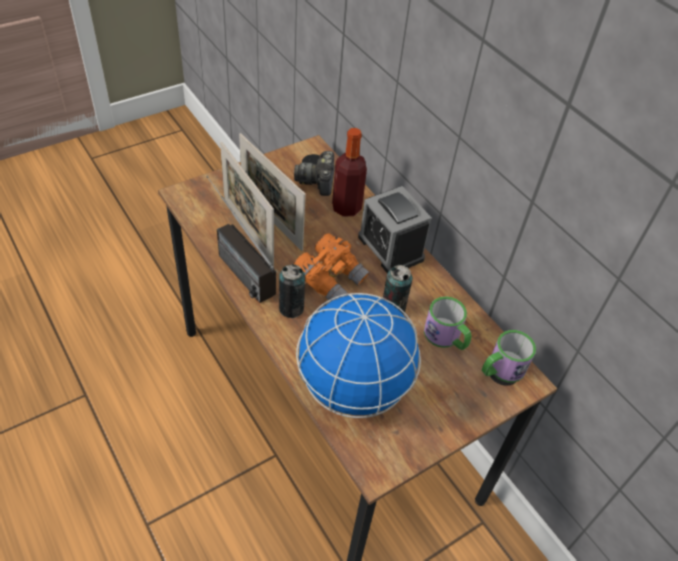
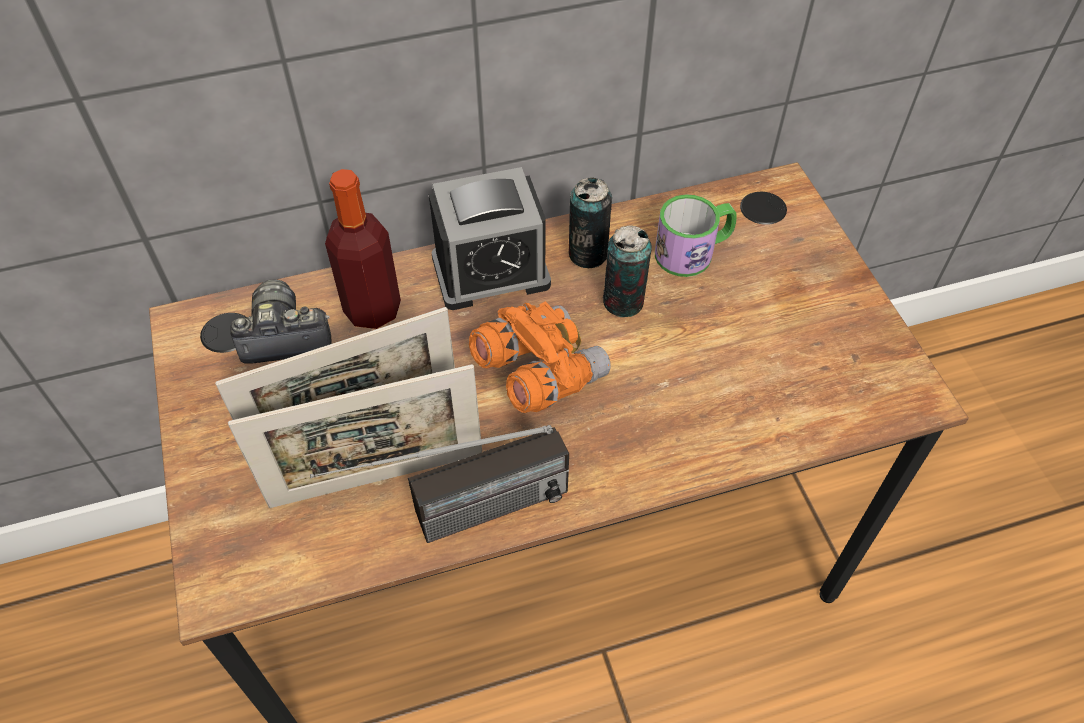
camera: 70 degrees left, 5 degrees up
can [279,264,305,318] -> can moved to [569,177,612,268]
camera [294,151,335,196] -> camera turned 150 degrees clockwise [230,279,332,364]
globe [296,293,421,418] -> none
mug [482,330,536,383] -> none

